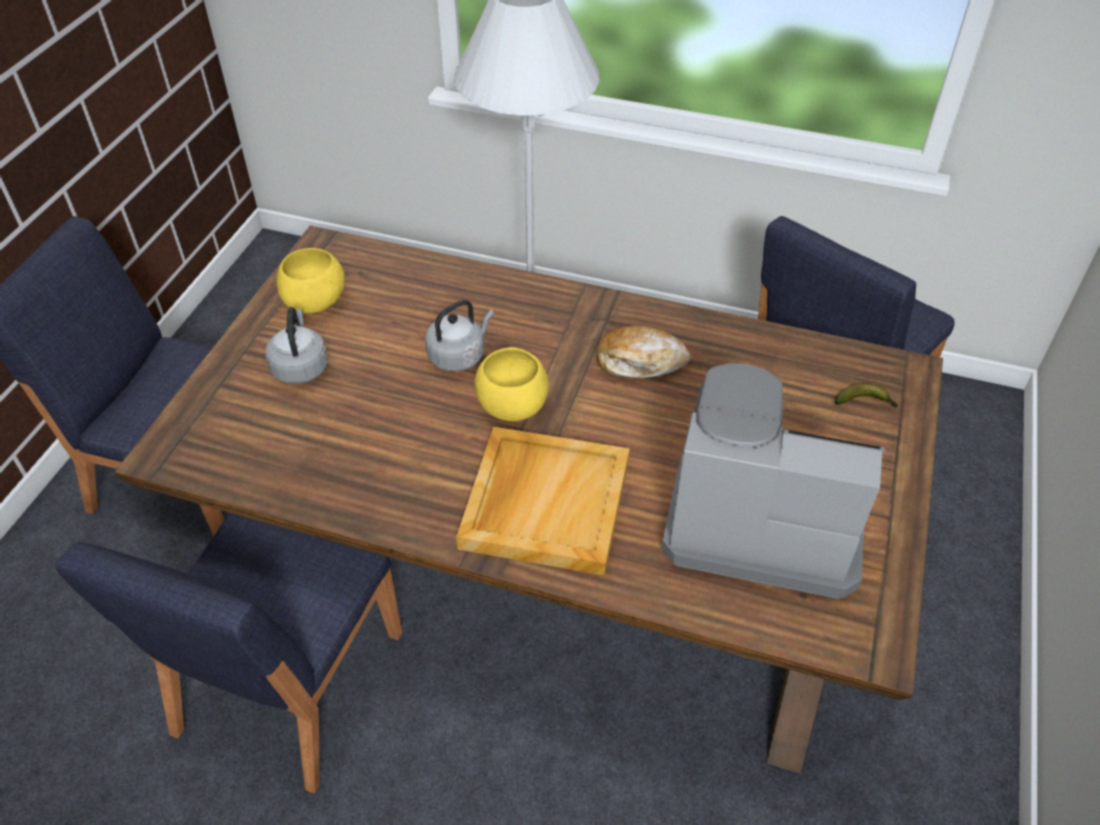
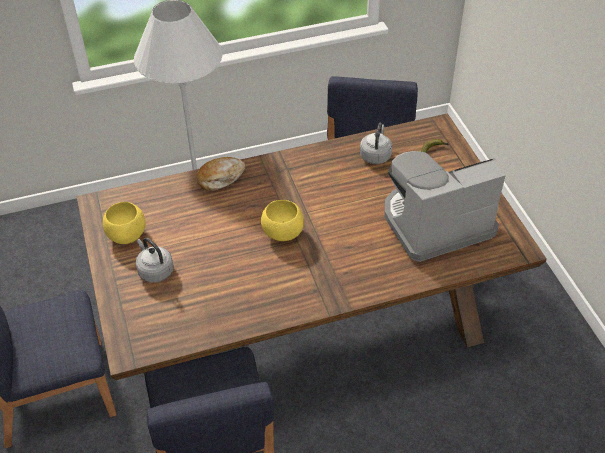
camera: 35 degrees left, 0 degrees up
grey kettle [425,300,494,372] -> grey kettle moved to [360,123,392,164]
beige tray [456,427,630,576] -> none
bread [596,326,691,378] -> bread moved to [197,157,245,191]

